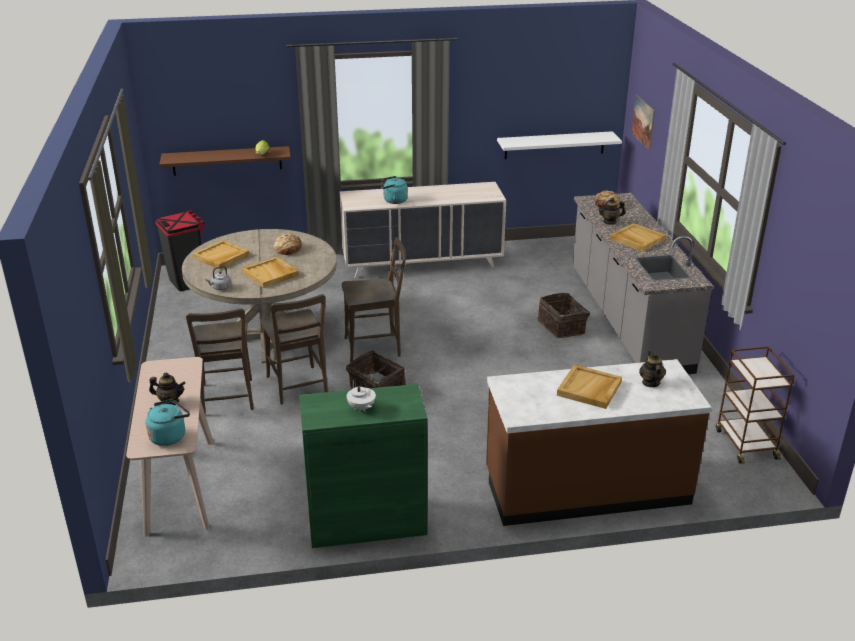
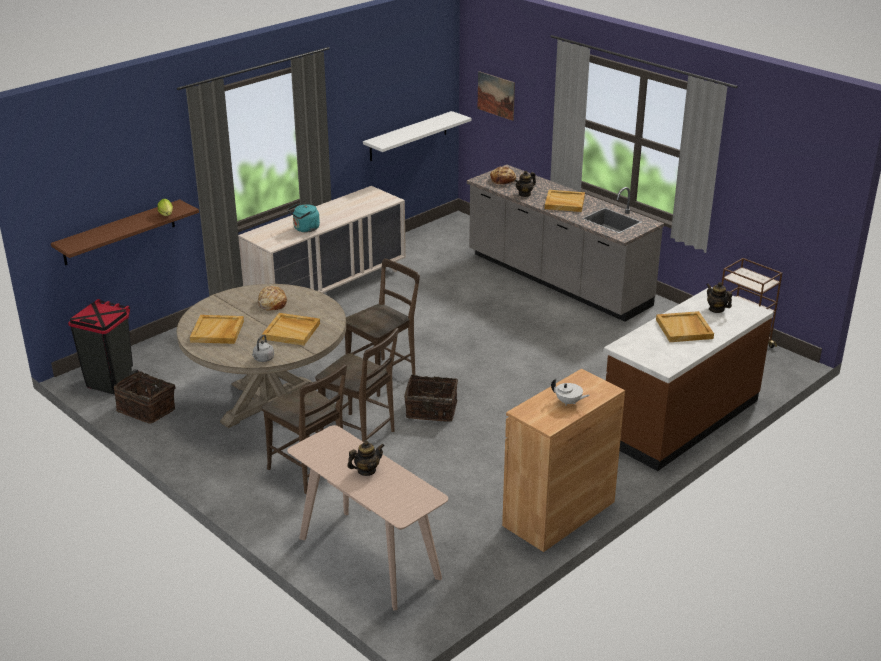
camera: 35 degrees left, 0 degrees up
turquoise kettle [146,399,190,446] -> none
green cabinet [299,384,428,548] -> brown cabinet [502,369,625,552]
basket [537,293,590,338] -> basket moved to [114,371,176,424]

